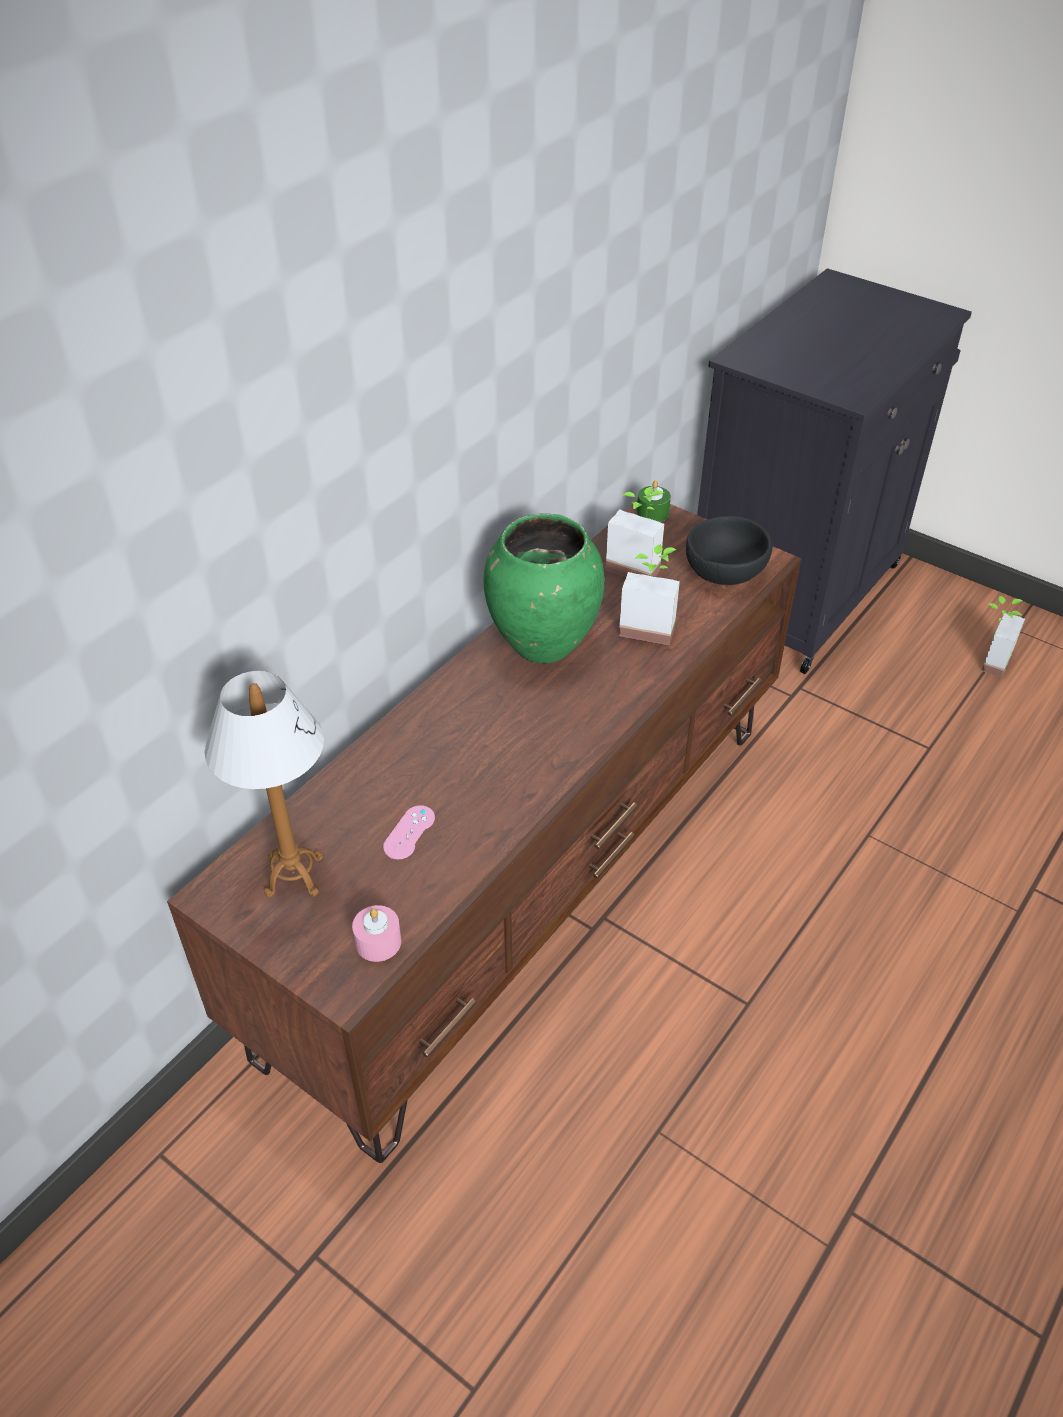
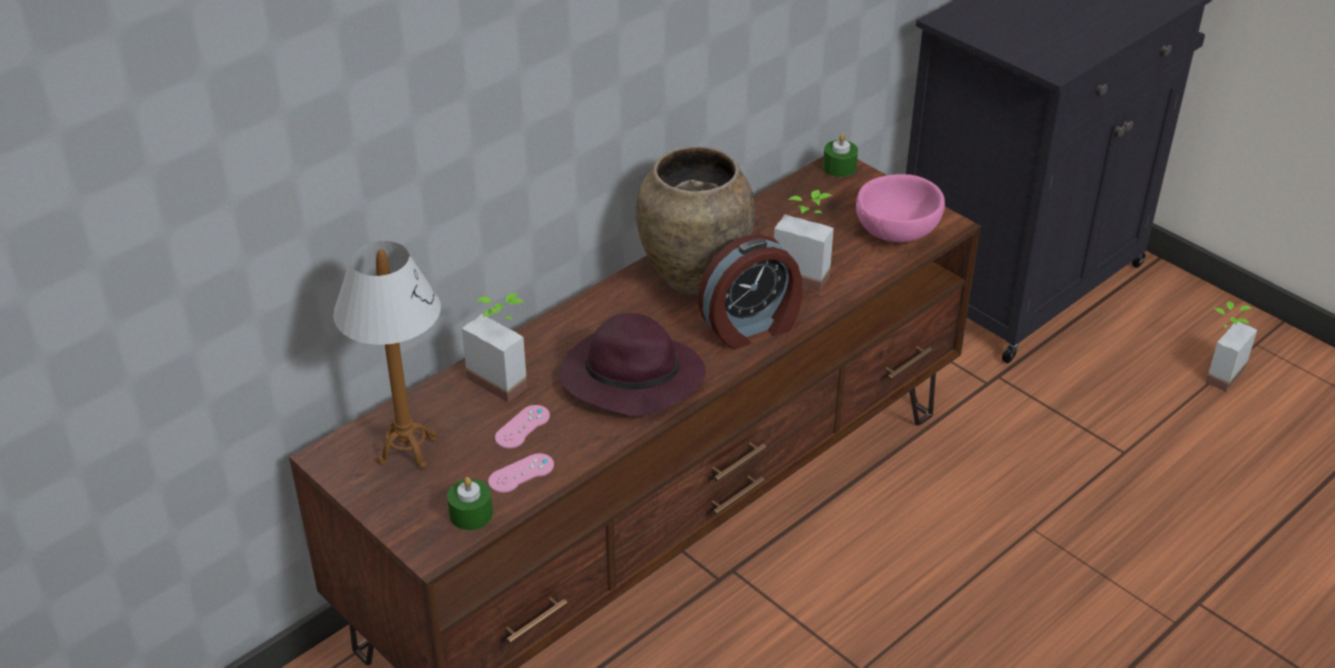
camera: 10 degrees right, 5 degrees down
pink candle [352,905,401,962] -> green candle [447,477,493,530]
green vase [483,514,604,663] -> brown vase [636,146,755,295]
potted plant [606,487,664,577] -> potted plant moved to [462,293,527,403]
black bowl [686,516,773,585] -> pink bowl [856,174,945,243]
none -> pink game controller [488,453,554,493]
none -> purple hat [559,313,706,417]
none -> alarm clock [698,234,803,349]

